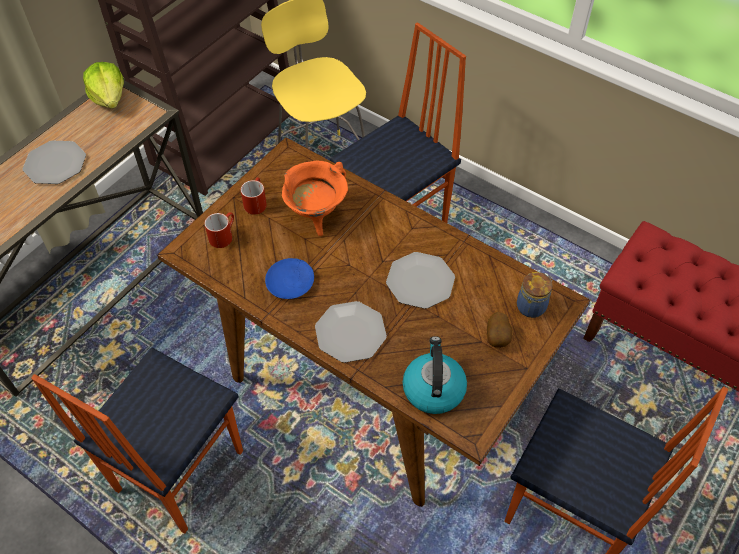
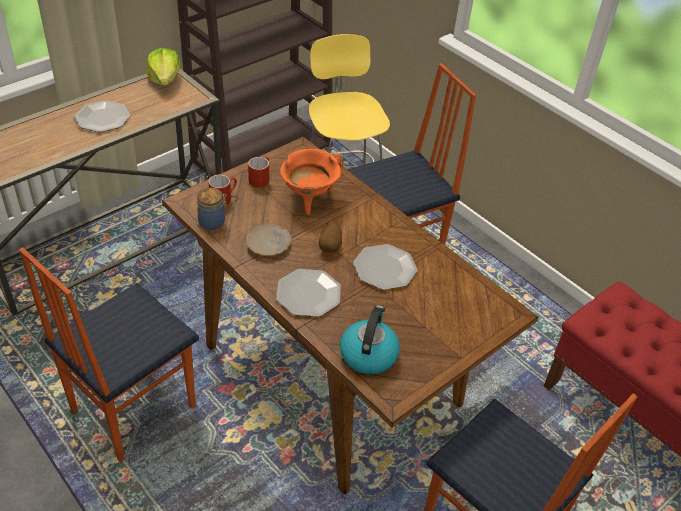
camera: 10 degrees right, 10 degrees down
blue plate [265,258,314,299] -> beige plate [246,224,291,256]
potato [487,312,513,348] -> potato moved to [319,224,342,253]
jar [517,272,553,318] -> jar moved to [197,188,228,230]

